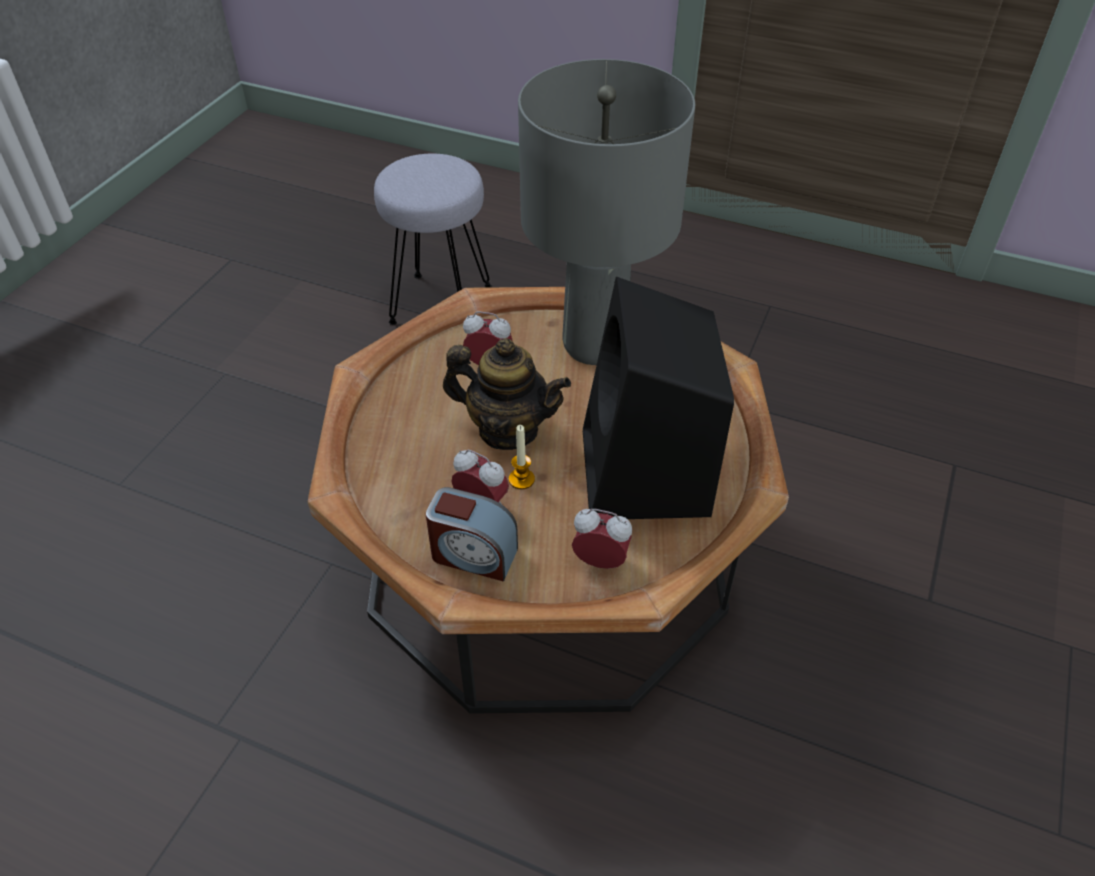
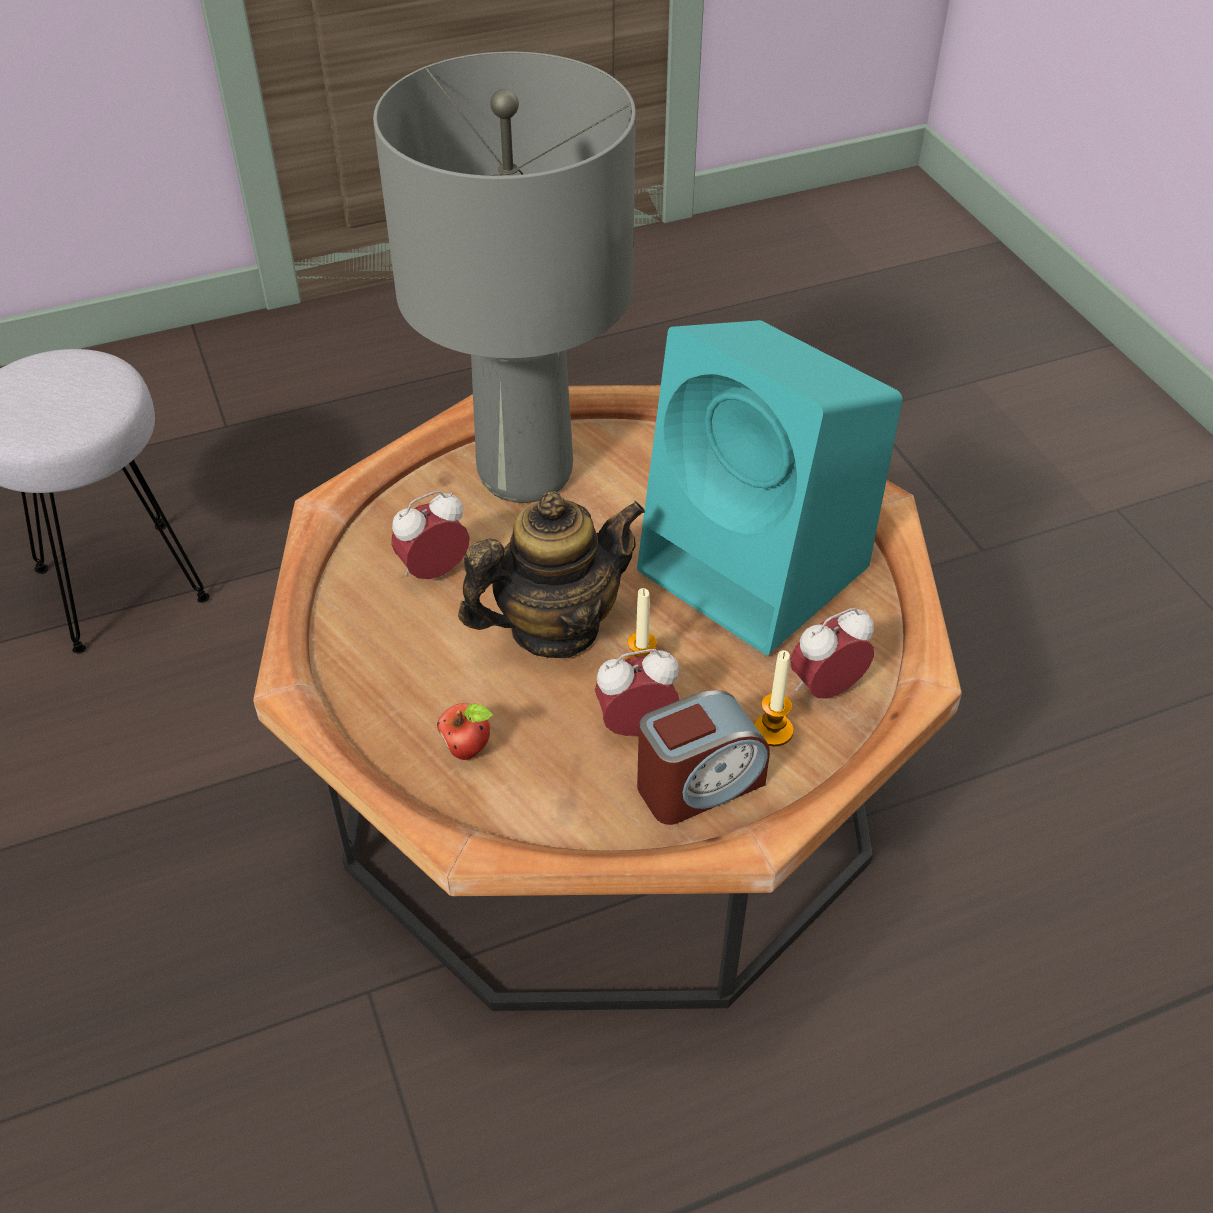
camera: 45 degrees left, 0 degrees up
black speaker [583,276,734,519] -> turquoise speaker [637,320,903,655]
none -> apple [437,703,493,760]
none -> candle [754,650,794,746]

